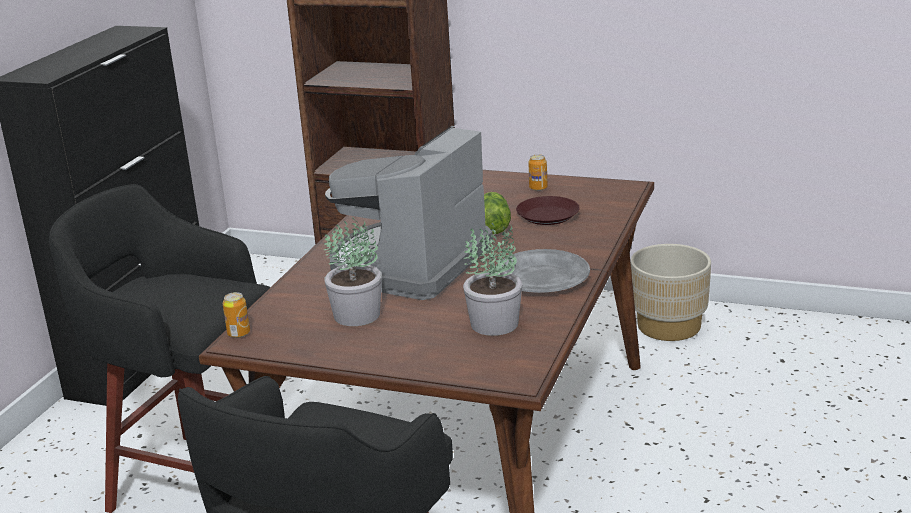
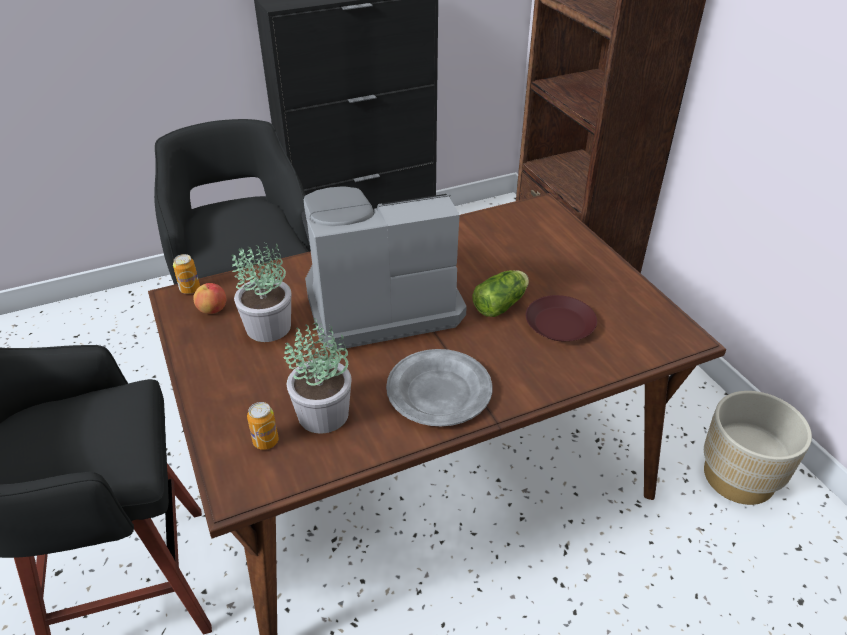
camera: 45 degrees right, 15 degrees up
can [529,154,548,191] -> can moved to [247,402,279,450]
none -> apple [193,283,226,314]

